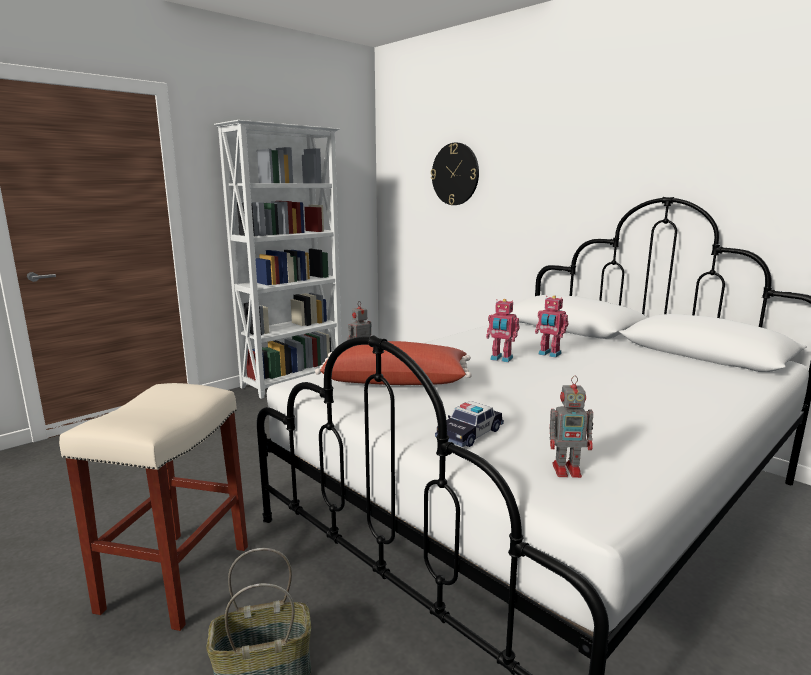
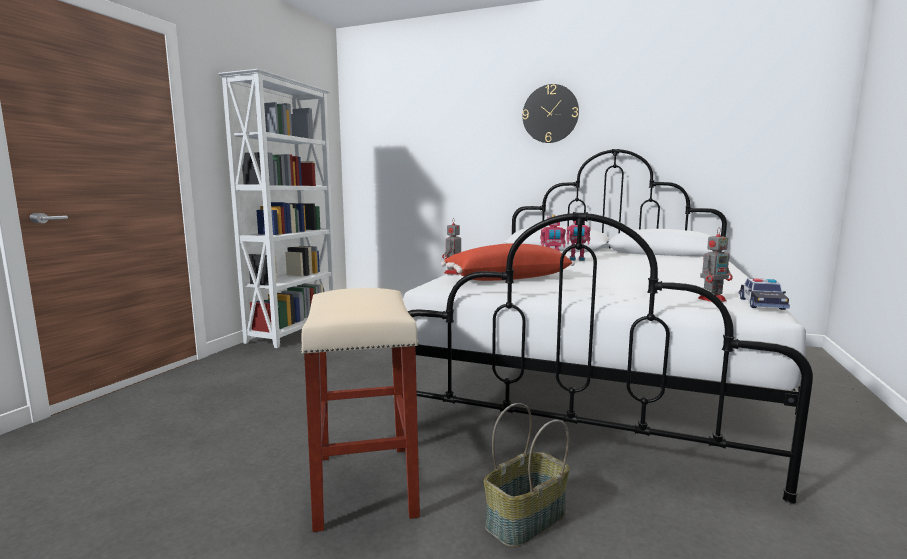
camera: 25 degrees left, 5 degrees down
wall clock [431,142,479,205] -> wall clock moved to [522,84,579,143]
toy car [435,401,504,447] -> toy car moved to [739,278,790,310]

